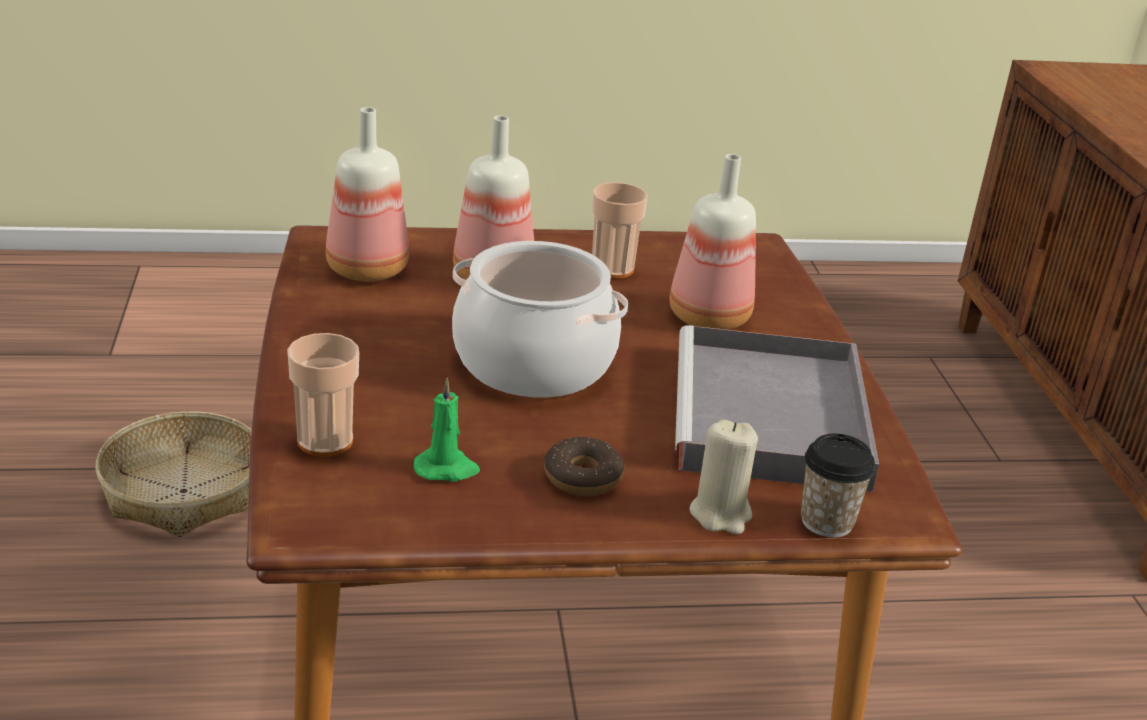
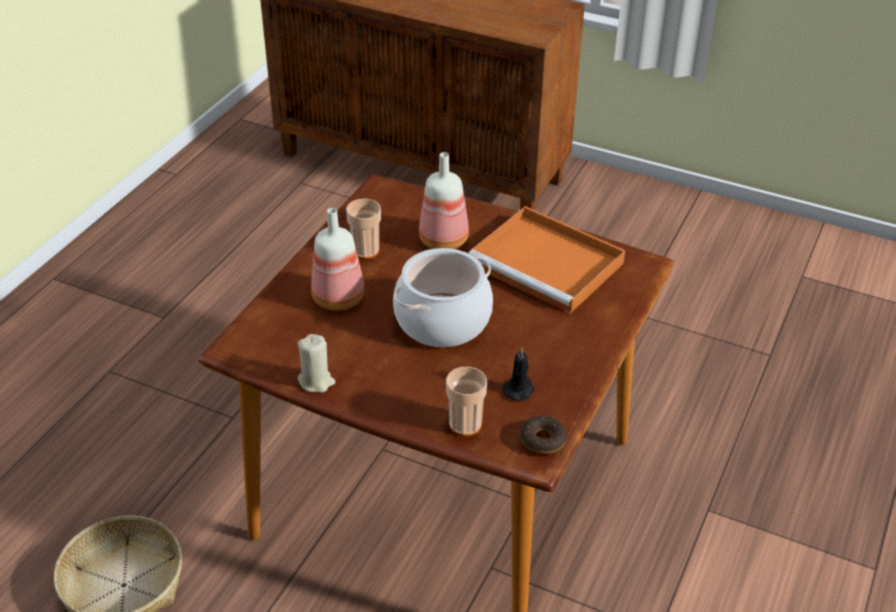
camera: 55 degrees left, 10 degrees up
bottle [326,107,409,281] -> none
green candle [414,378,480,482] -> black candle [502,347,535,401]
donut [544,437,624,496] -> donut moved to [520,415,567,455]
grey tray [675,325,879,492] -> orange tray [468,206,625,314]
beige candle [689,420,758,534] -> beige candle moved to [298,334,335,393]
cup [801,434,875,538] -> none

